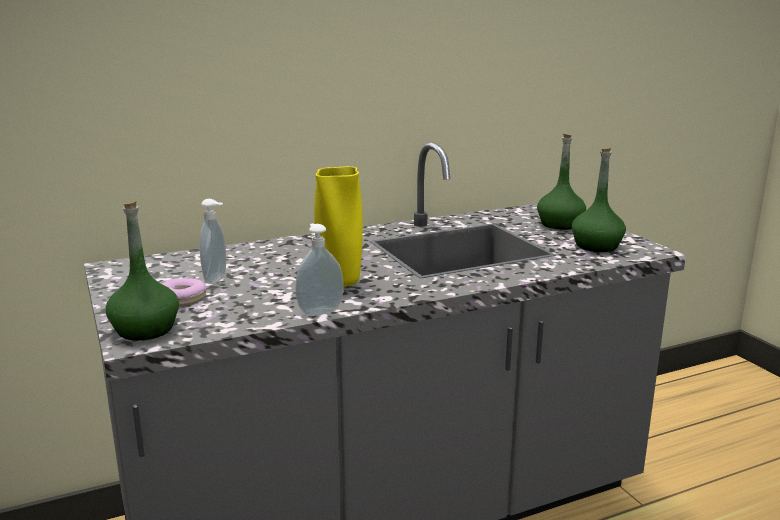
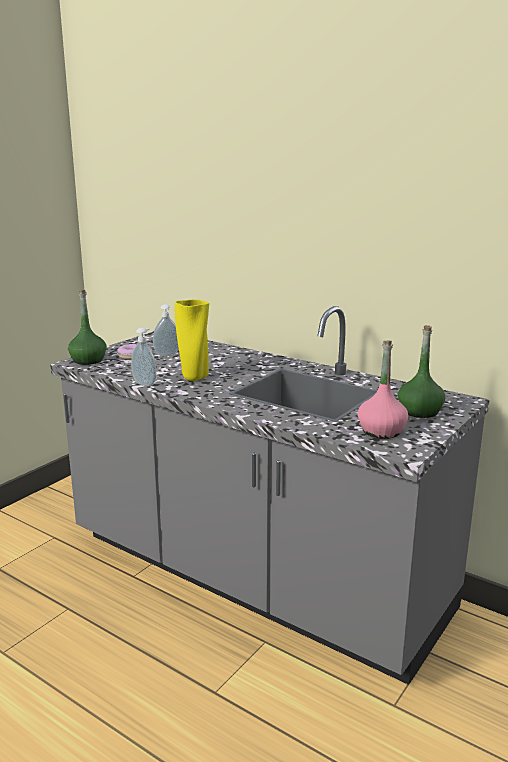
camera: 60 degrees right, 0 degrees up
green bottle [572,147,626,252] -> pink bottle [358,341,408,439]

